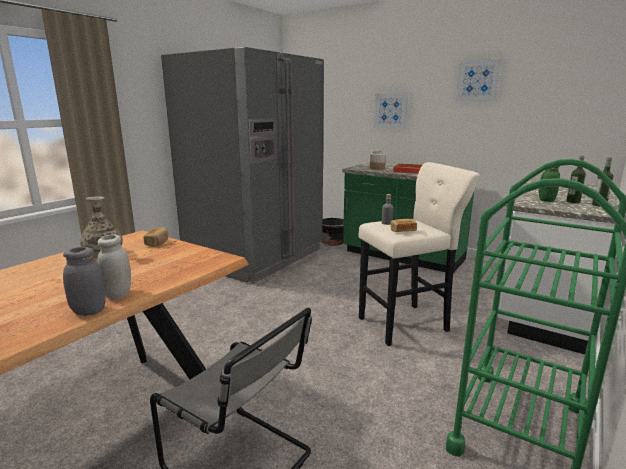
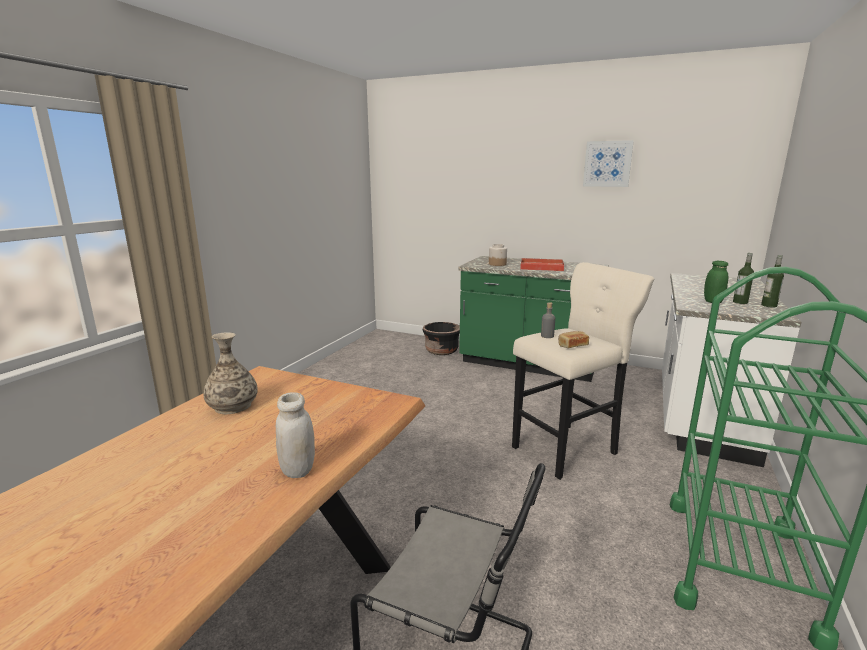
camera: 10 degrees left, 0 degrees up
grey jar [63,247,106,316] -> none
bread [143,227,168,247] -> none
grey fridge [161,47,324,283] -> none
picture [374,93,408,129] -> none

